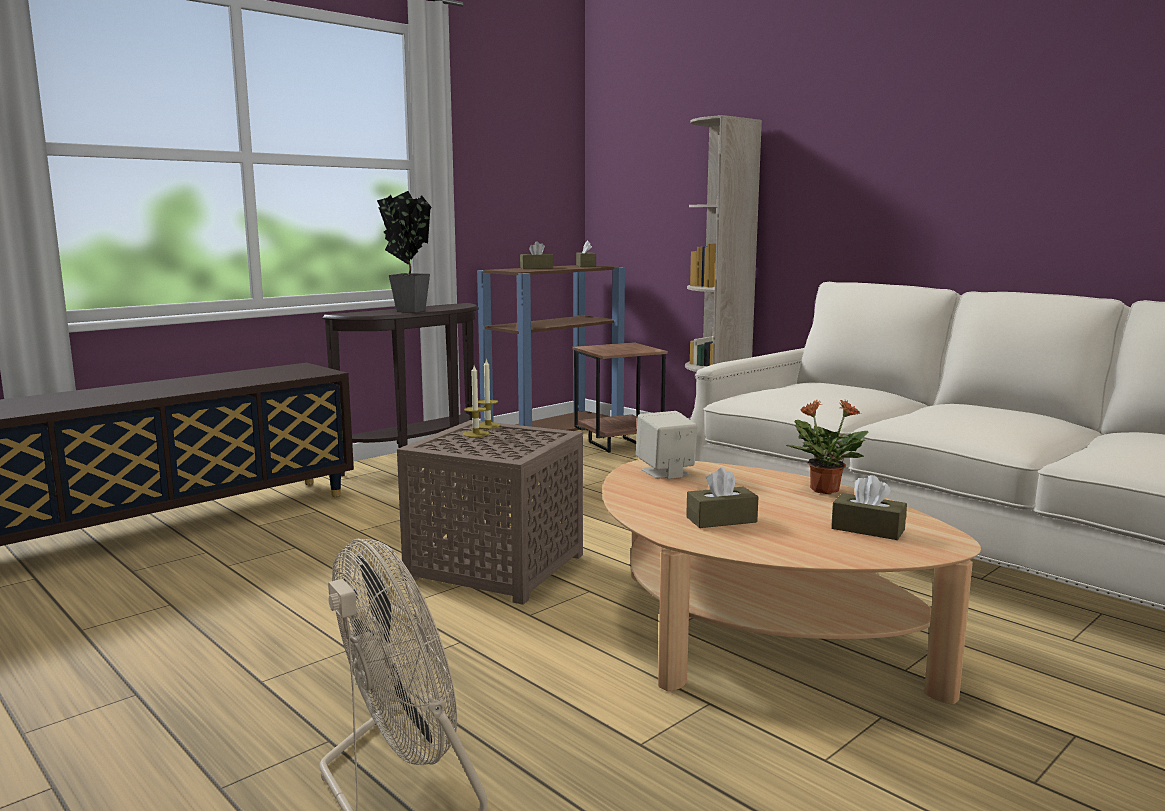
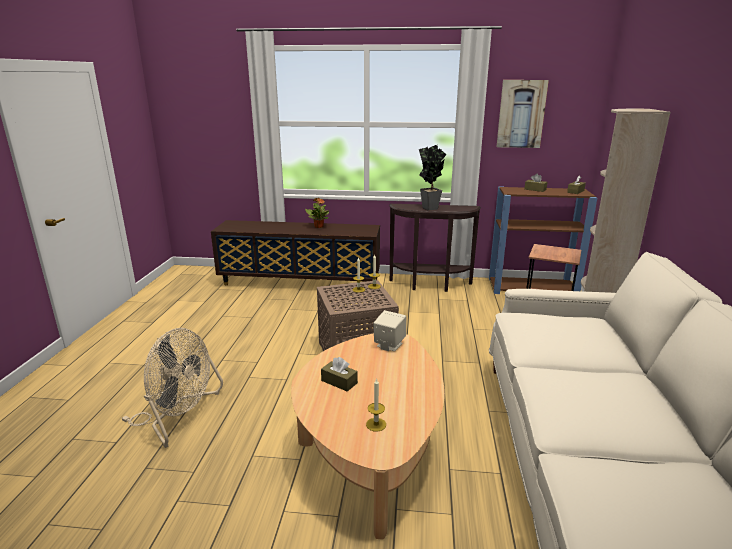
camera: 50 degrees right, 10 degrees up
potted plant [786,399,869,494] -> potted plant moved to [305,198,329,228]
brown tissue box [831,475,907,540] -> candle [366,378,386,431]
none -> picture [496,80,549,148]

